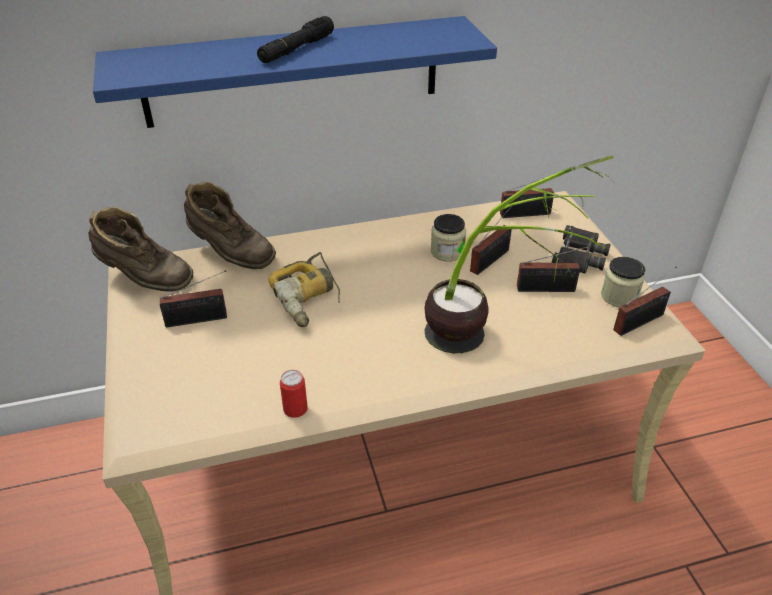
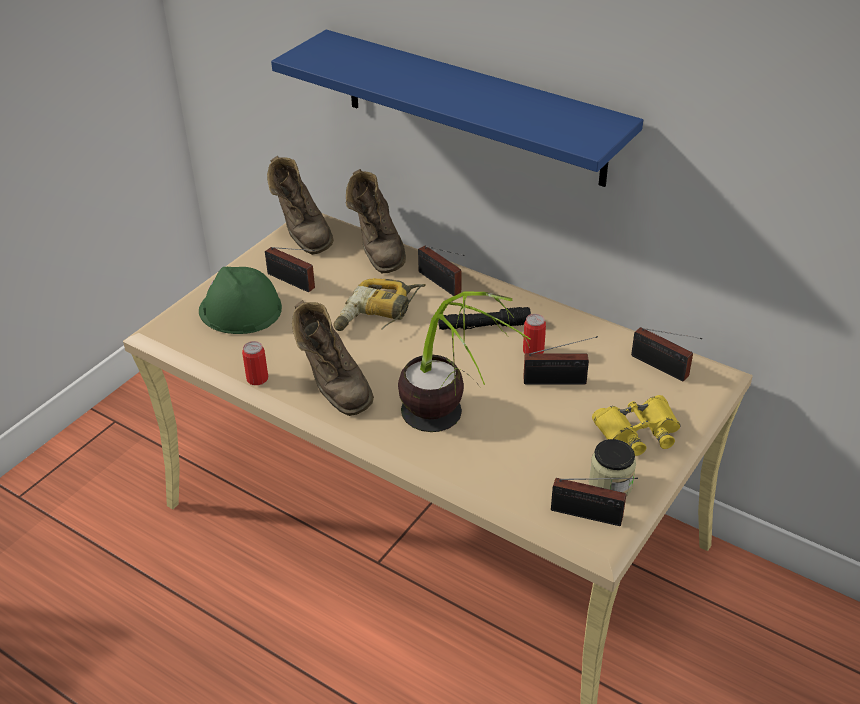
camera: 50 degrees right, 0 degrees up
black flashlight [257,16,334,63] -> black flashlight moved to [438,307,531,330]
jar [431,214,466,262] -> can [523,314,546,354]
radio [517,246,590,292] -> radio moved to [418,246,465,296]
black binoculars [551,225,611,274] -> yellow binoculars [592,395,680,456]
none -> green hard hat [199,267,282,334]
none -> brown boot [292,300,374,416]

